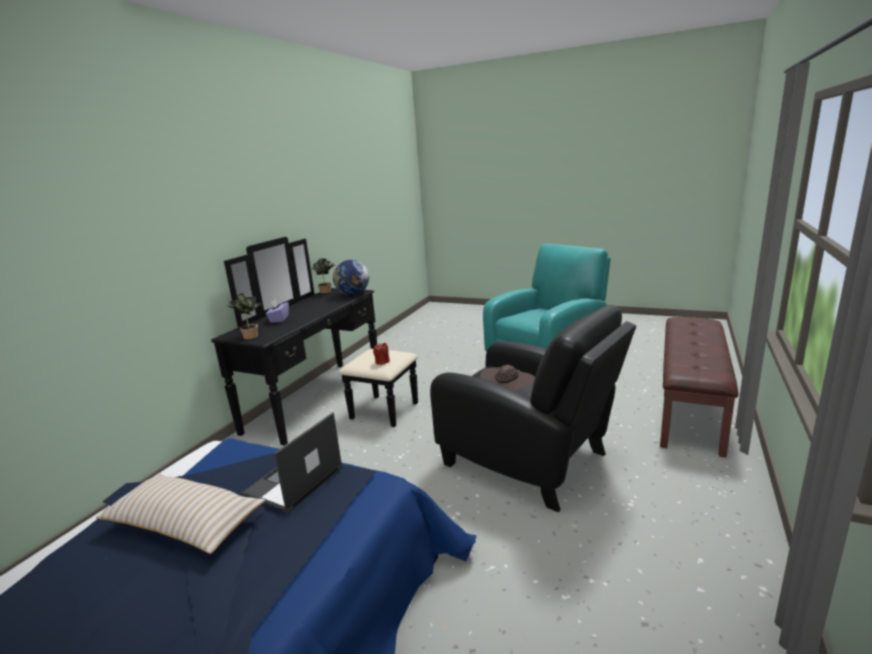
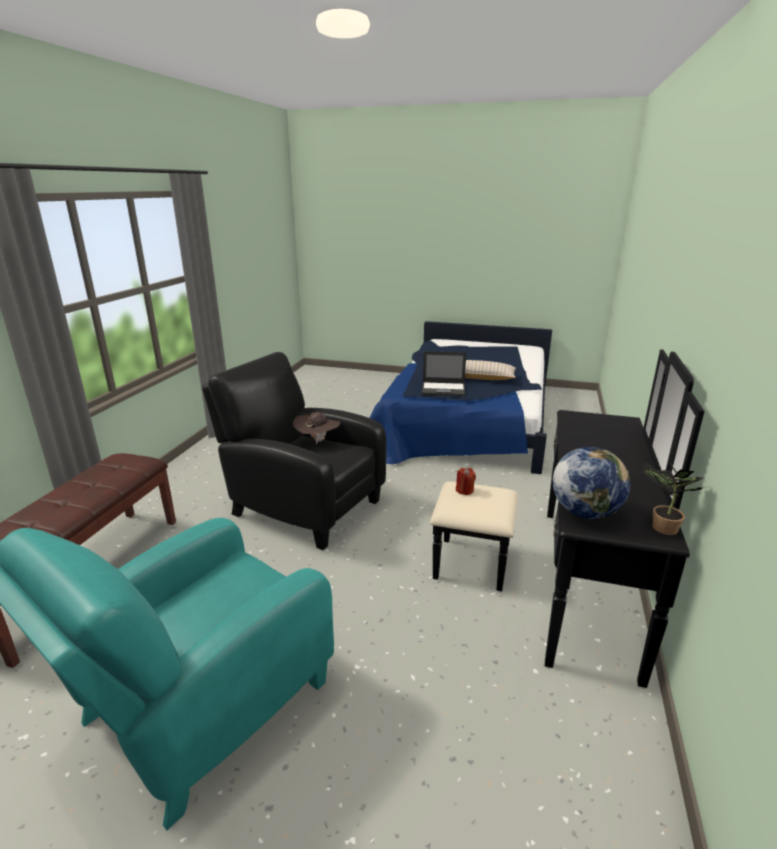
camera: 170 degrees right, 5 degrees up
potted plant [229,293,262,339] -> none
laptop [241,412,343,513] -> laptop turned 75 degrees clockwise [422,351,466,396]
purple tissue box [266,299,289,323] -> none

